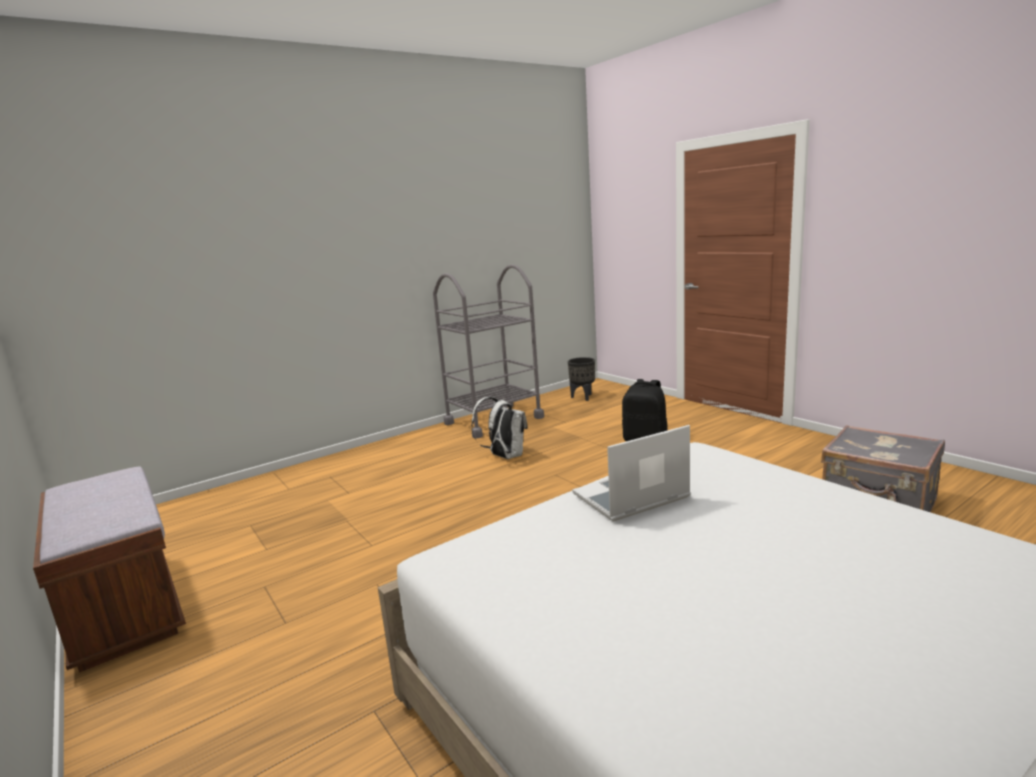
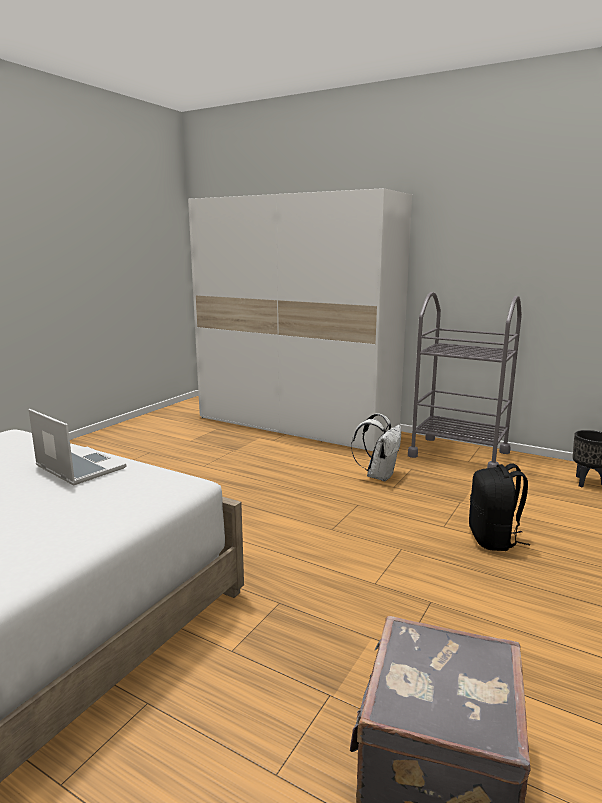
camera: 65 degrees right, 0 degrees up
brown bench [33,466,186,673] -> none
none -> white wardrobe [188,188,412,451]

